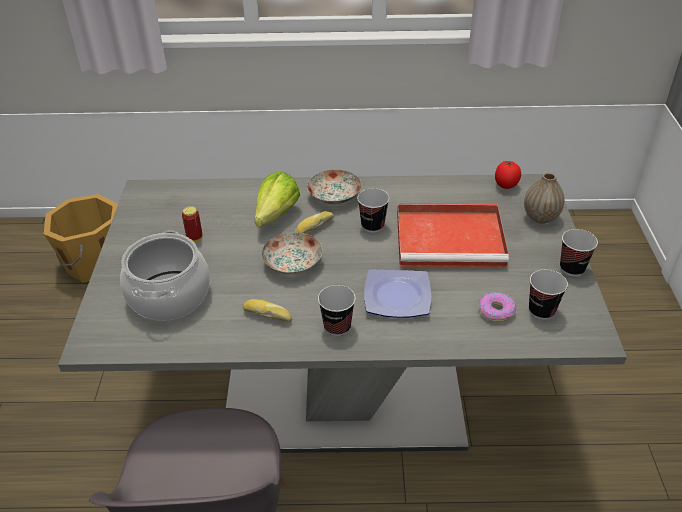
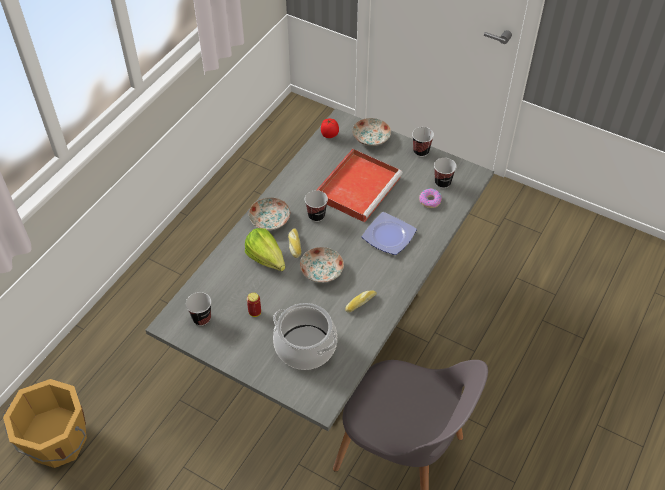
camera: 60 degrees left, 10 degrees up
cup [318,285,356,336] -> cup moved to [186,292,211,326]
vase [524,173,565,224] -> plate [352,118,391,146]

